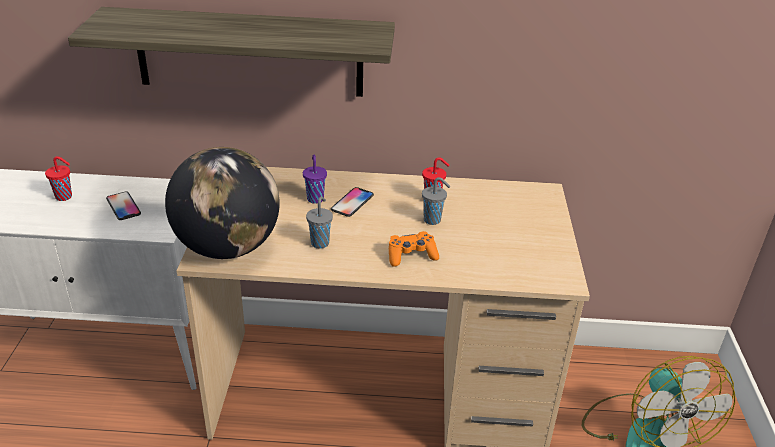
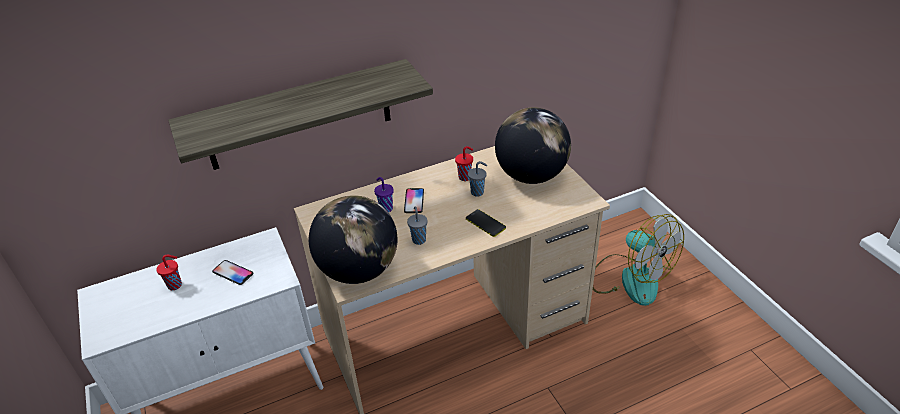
camera: 25 degrees left, 5 degrees up
orange game controller [389,231,439,267] -> phone [466,209,506,237]
none -> globe [495,107,571,184]

